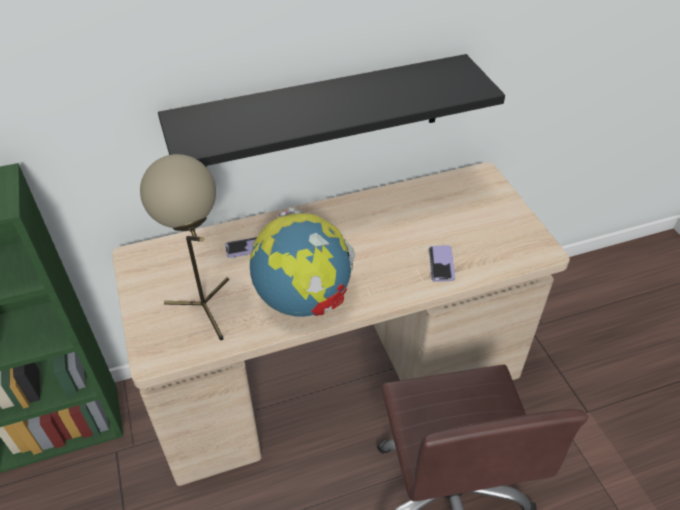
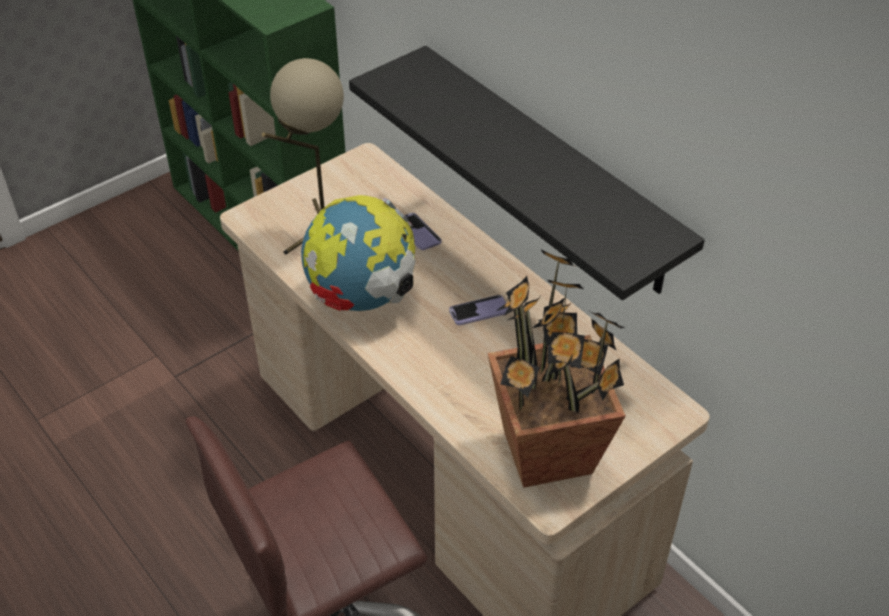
camera: 70 degrees right, 0 degrees up
phone [429,245,455,282] -> phone moved to [449,295,508,325]
none -> potted plant [488,249,626,488]

